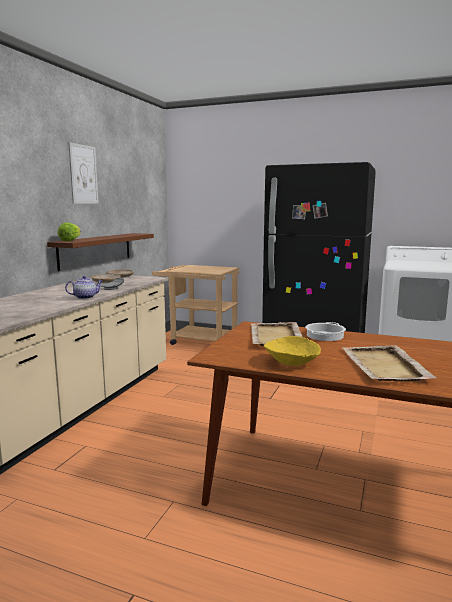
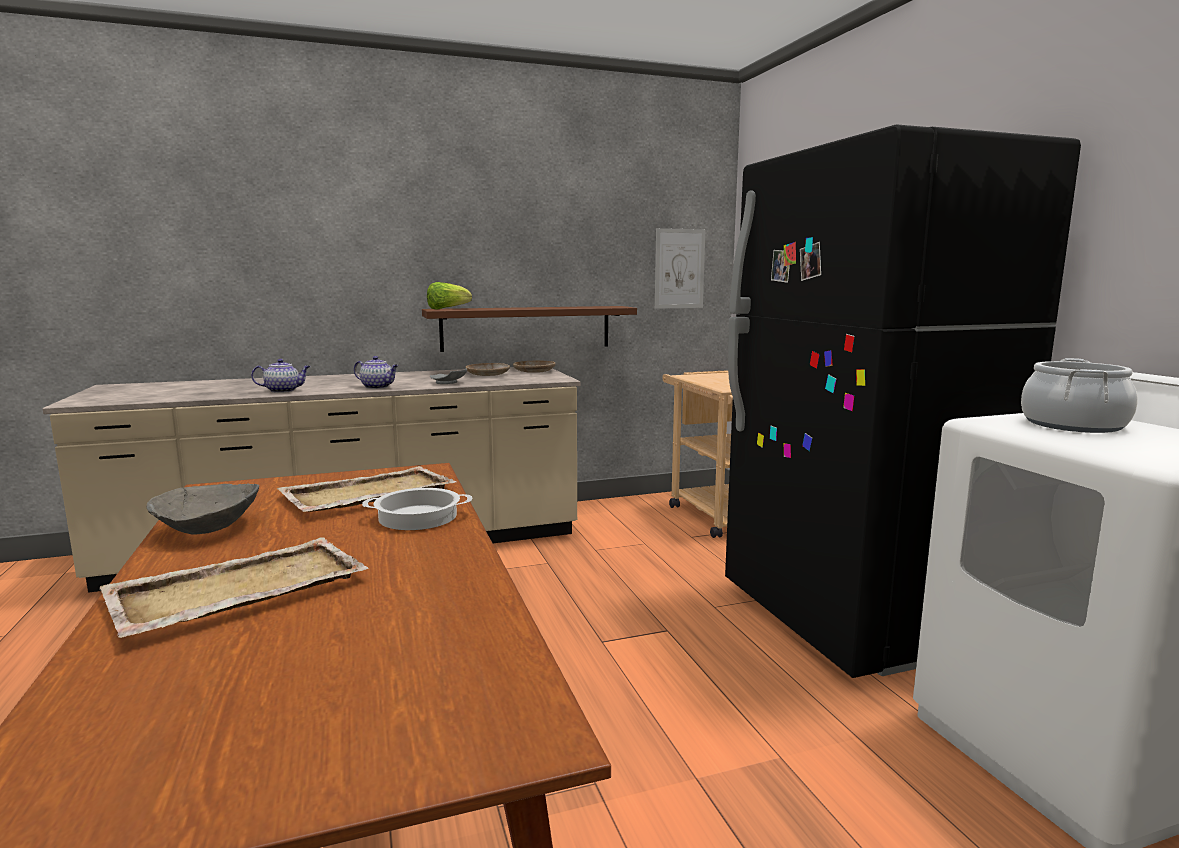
camera: 50 degrees right, 0 degrees up
picture [68,142,99,204] -> picture moved to [655,228,705,309]
yellow bowl [264,336,321,366] -> grey bowl [146,483,259,534]
none -> teapot [251,359,310,393]
none -> cooking pot [1021,358,1138,433]

